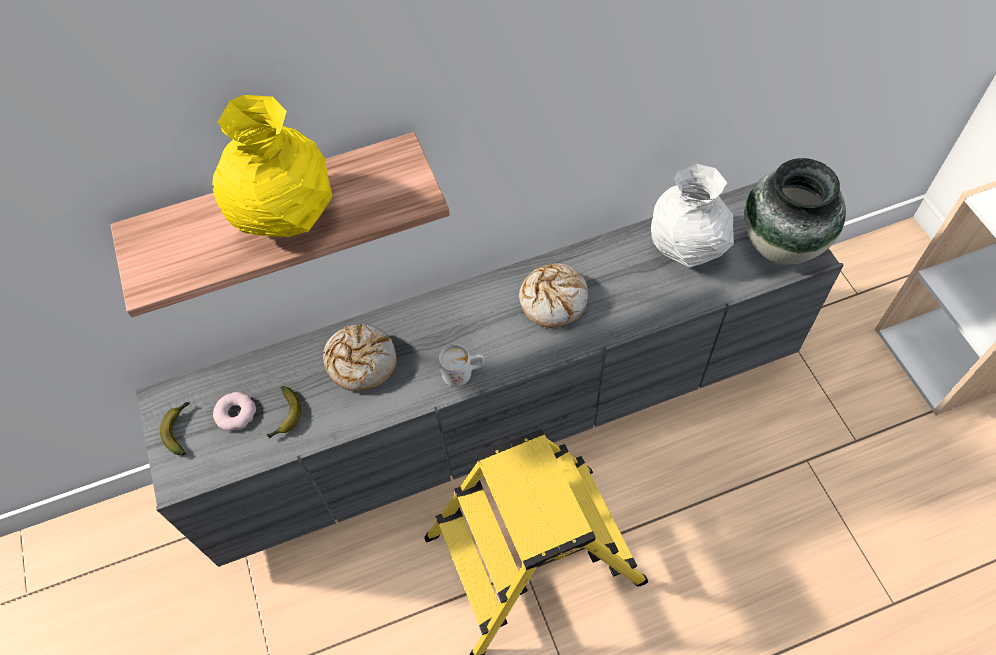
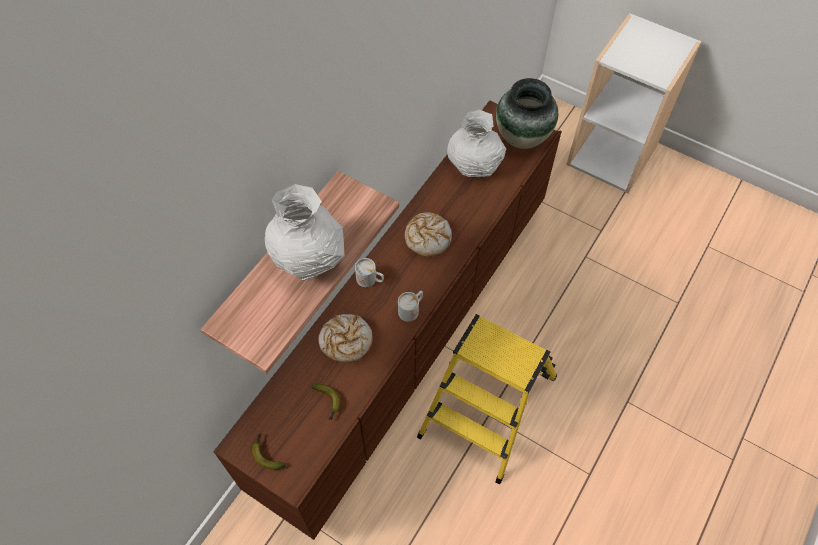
camera: 40 degrees left, 0 degrees up
grey cabinet [136,182,844,567] -> brown cabinet [213,100,562,540]
yellow vase [212,95,332,237] -> white vase [265,184,345,281]
donut [213,392,256,431] -> none
none -> white mug [355,258,384,287]

